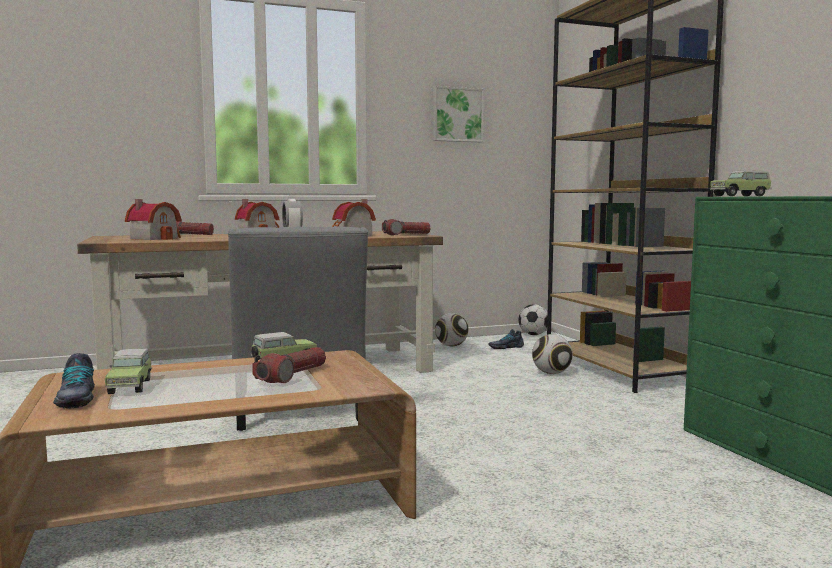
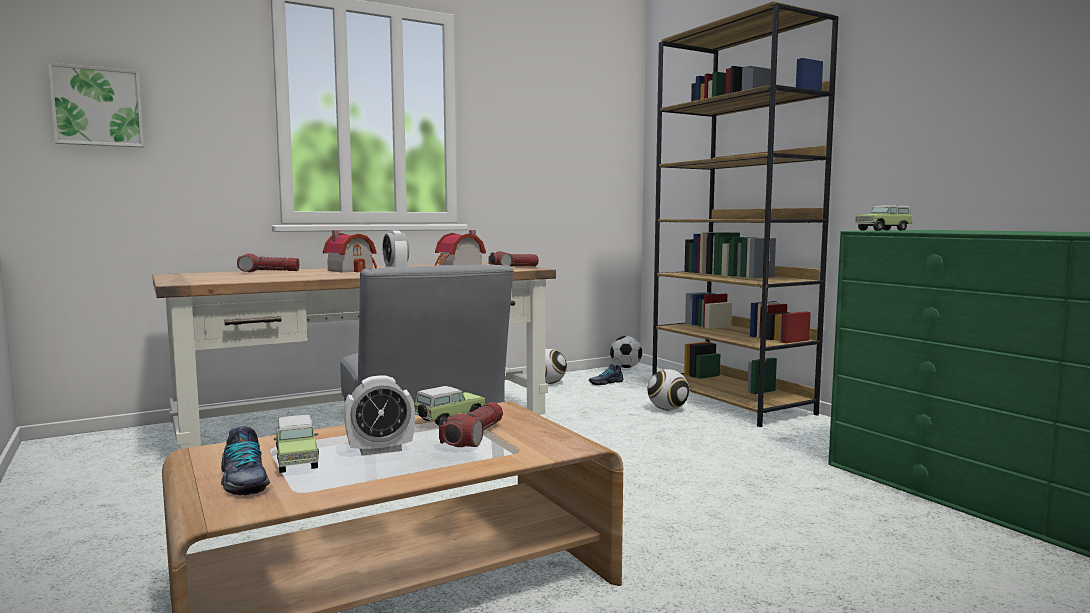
camera: 10 degrees left, 0 degrees up
toy house [125,199,182,240] -> none
picture [433,86,484,142] -> picture moved to [48,62,144,148]
none -> alarm clock [344,375,415,456]

